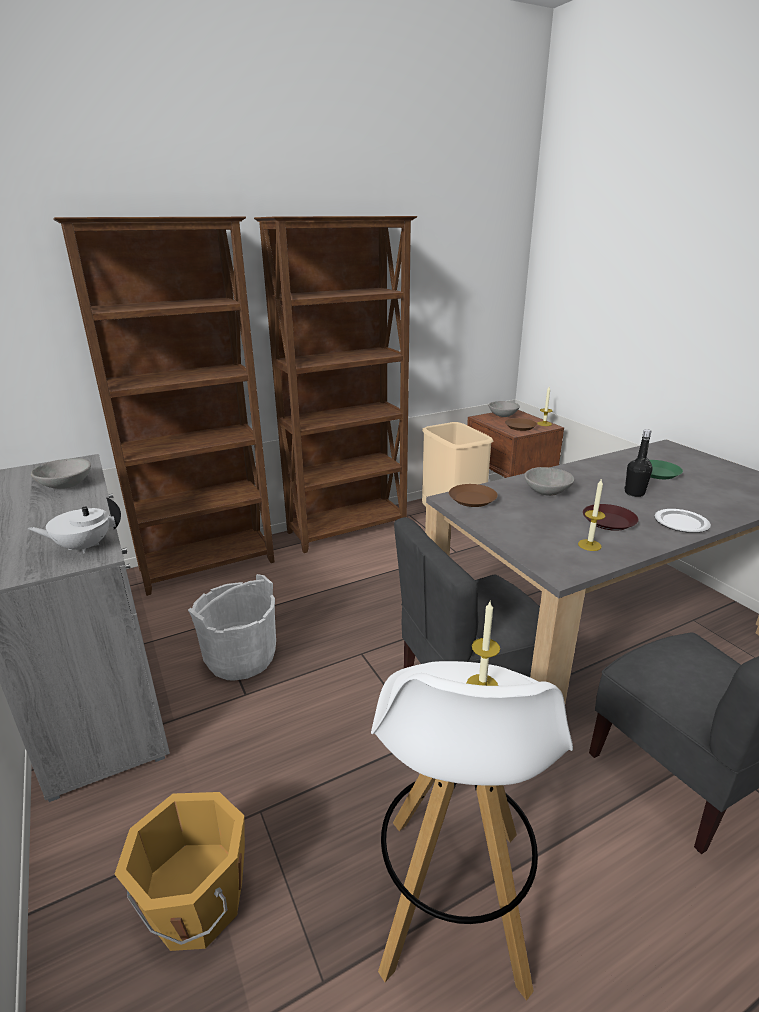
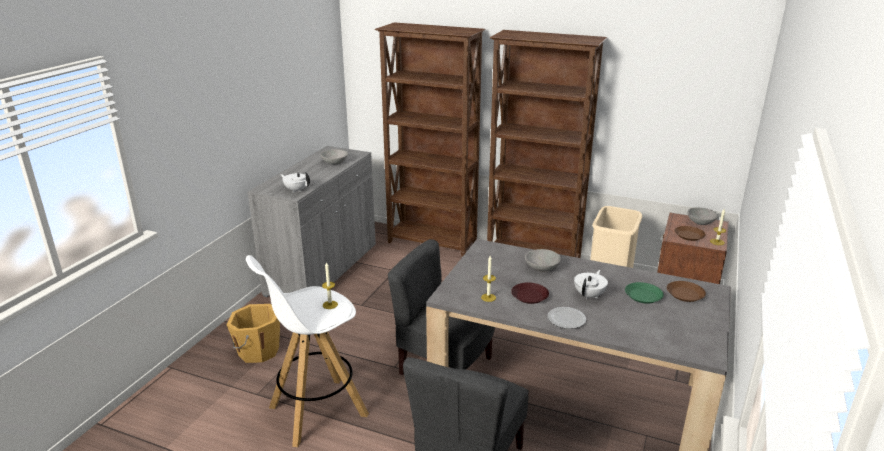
camera: 50 degrees right, 0 degrees up
white bucket [188,574,276,681] -> none
brown plate [449,484,498,507] -> brown plate moved to [667,281,706,302]
black bottle [624,429,653,497] -> white teapot [574,270,608,299]

